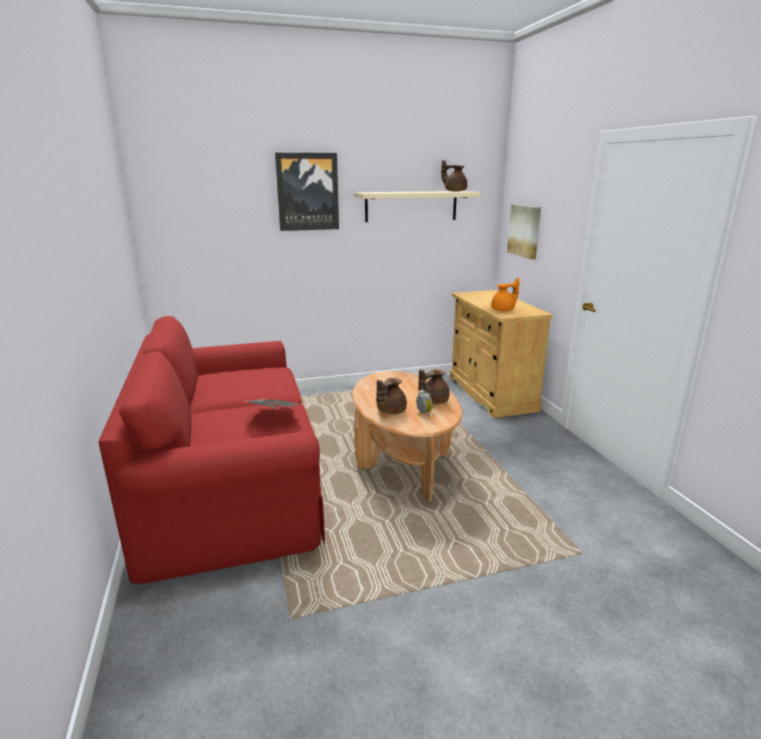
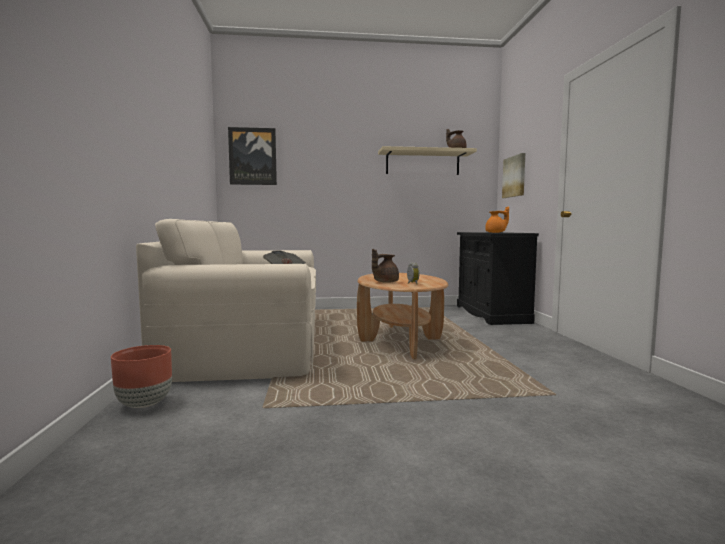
camera: 10 degrees right, 15 degrees down
red sofa [99,316,325,584] -> beige sofa [136,219,316,382]
picture [275,153,339,231] -> picture moved to [228,127,277,185]
brown teapot [418,369,449,404] -> none
beige cabinet [450,290,553,418] -> black cabinet [457,232,539,325]
none -> brown planter [111,345,172,408]

